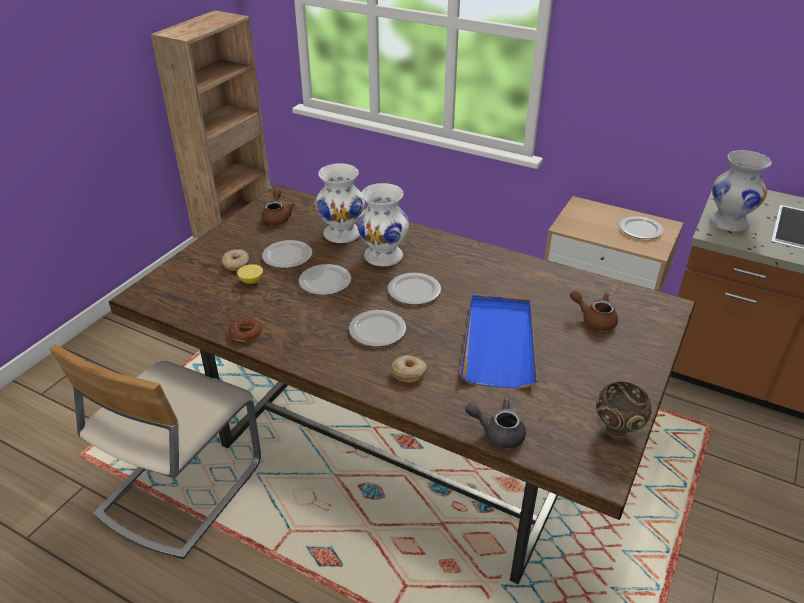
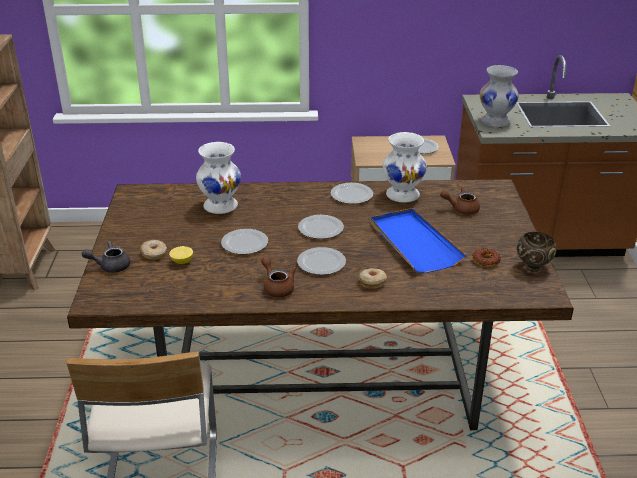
camera: 30 degrees left, 5 degrees down
donut [229,318,262,342] -> donut moved to [473,248,501,267]
brown teapot [261,188,295,225] -> brown teapot moved to [261,257,296,297]
plate [262,240,312,268] -> plate moved to [331,183,373,204]
white vase [357,183,409,266] -> white vase moved to [383,132,427,203]
grey teapot [465,398,526,448] -> grey teapot moved to [82,241,130,273]

